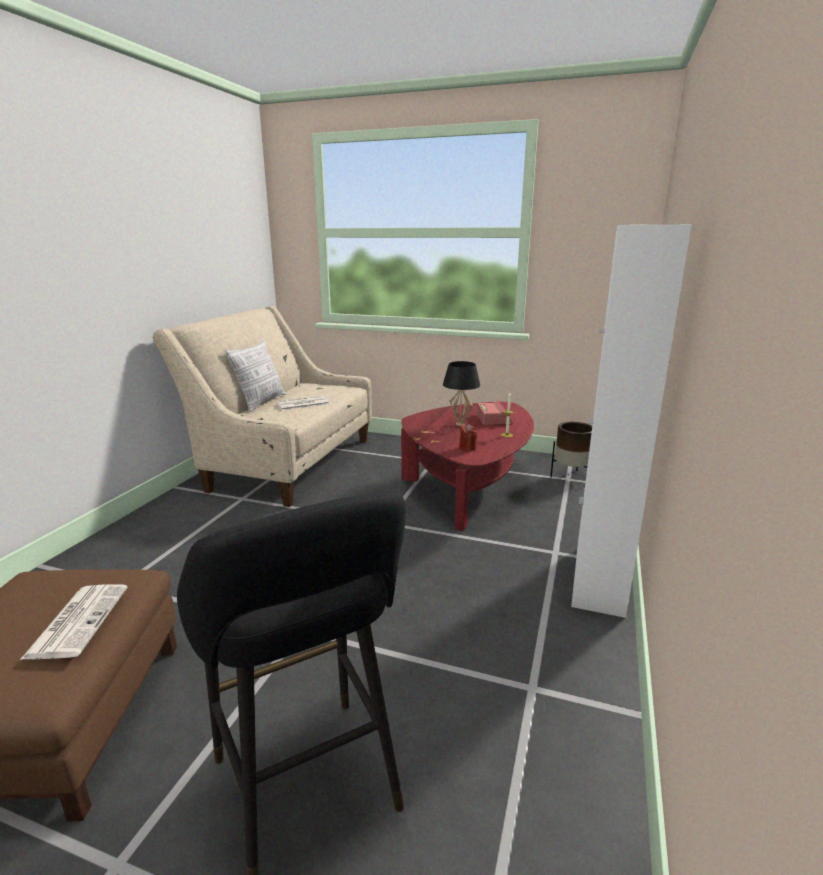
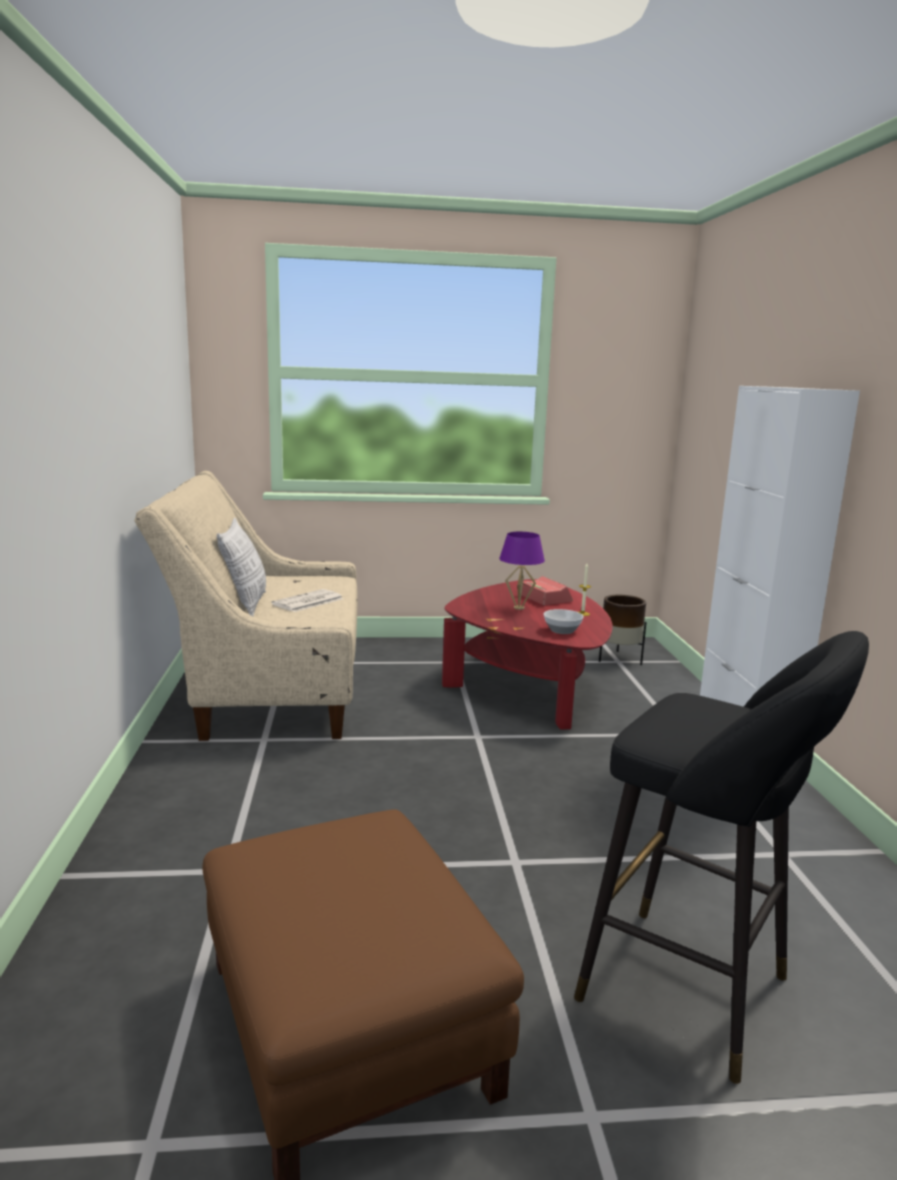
camera: 25 degrees left, 5 degrees down
newspaper [20,584,128,660] -> none
black table lamp [443,361,480,426] -> purple table lamp [499,532,545,610]
red candle [459,424,477,451] -> bowl [544,609,584,634]

